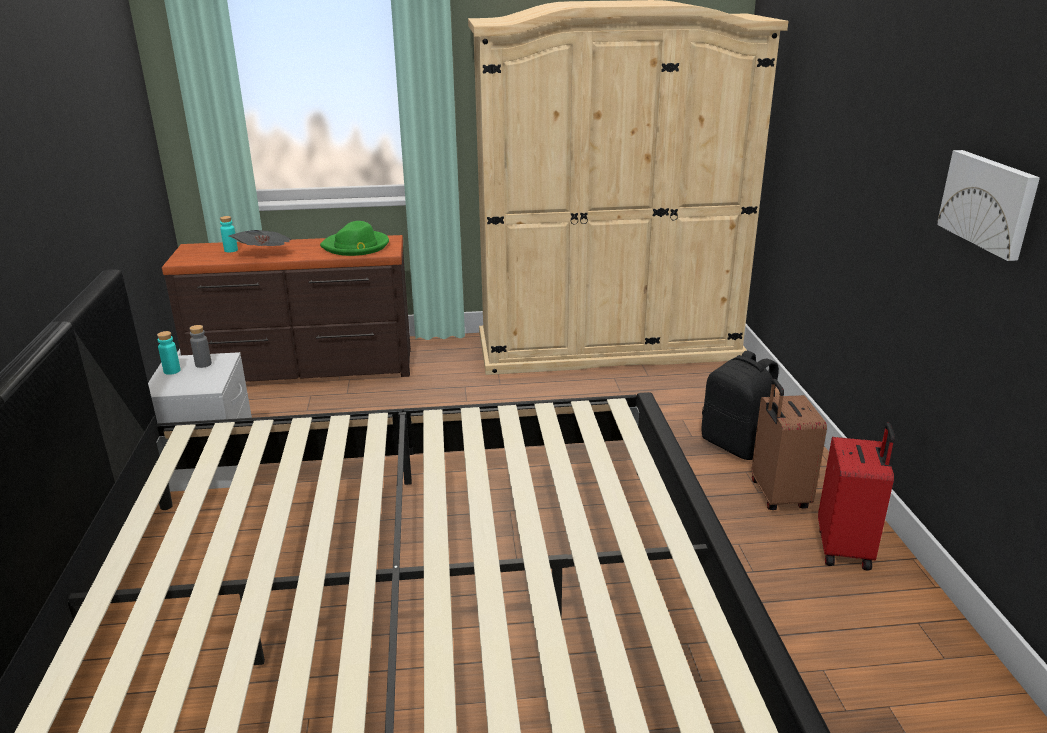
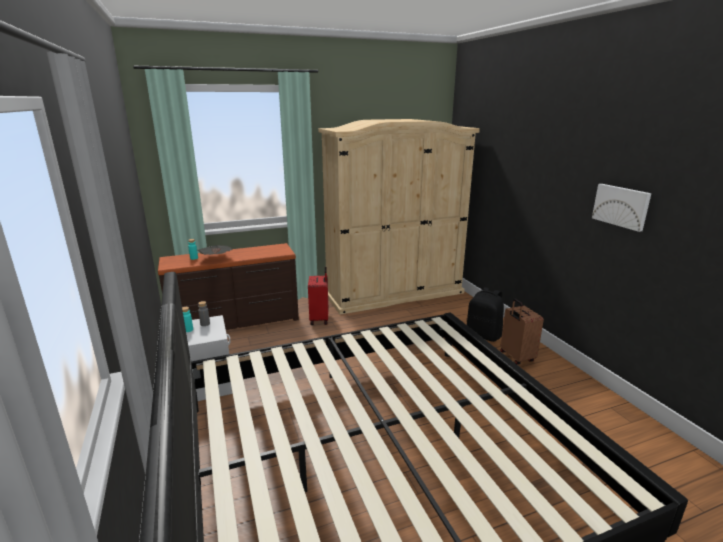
camera: 15 degrees left, 5 degrees down
green hat [320,221,389,256] -> none
red suitcase [818,423,895,571] -> red suitcase moved to [308,267,329,325]

